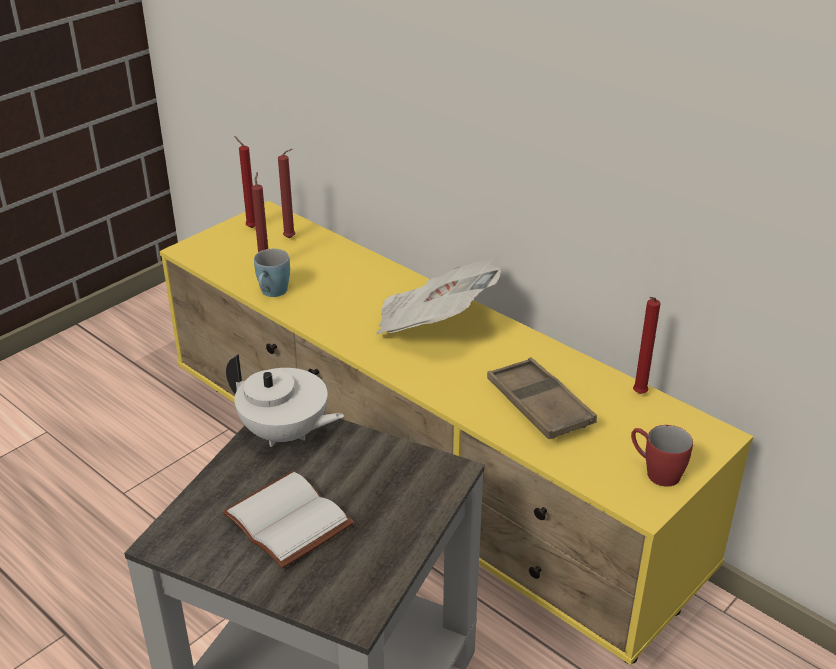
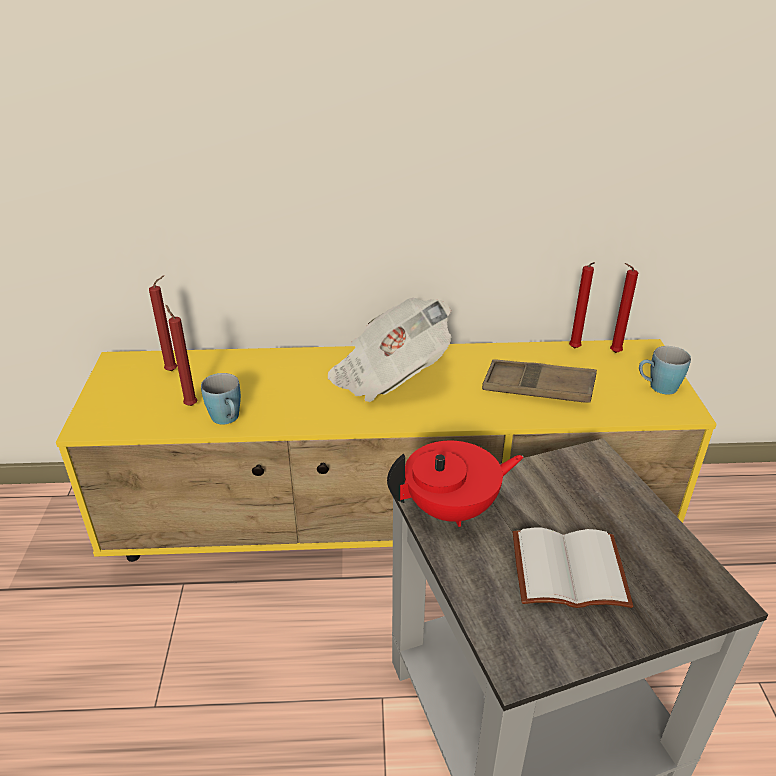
camera: 45 degrees left, 0 degrees up
white teapot [226,354,344,447] -> red teapot [387,441,524,527]
red candle [234,136,255,228] -> red candle moved to [610,263,638,353]
red mug [631,425,693,487] -> blue mug [639,346,691,394]

